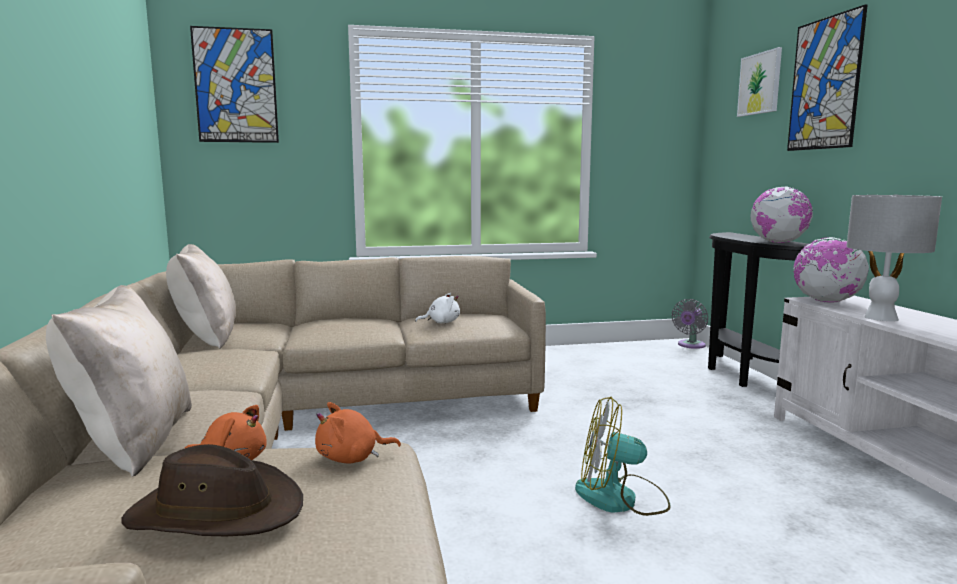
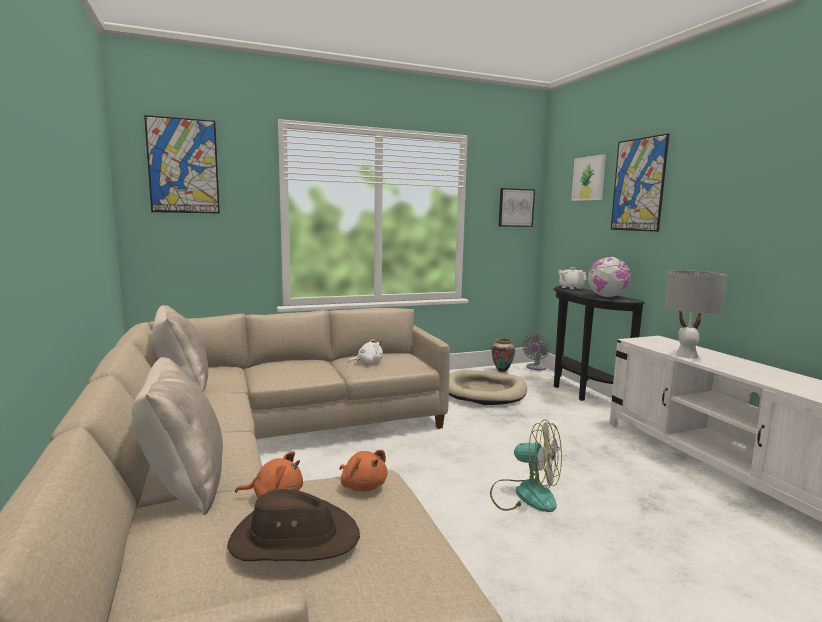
camera: 10 degrees left, 0 degrees up
orange plush toy [315,402,401,463] -> orange plush toy turned 105 degrees counterclockwise [340,450,388,492]
fan [575,397,671,516] -> fan turned 150 degrees counterclockwise [490,419,562,512]
globe [793,237,869,303] -> none
none -> beige dog bed [449,370,527,405]
none -> vase [492,338,515,372]
none -> picture [499,188,535,227]
none -> white teapot [558,267,587,289]

